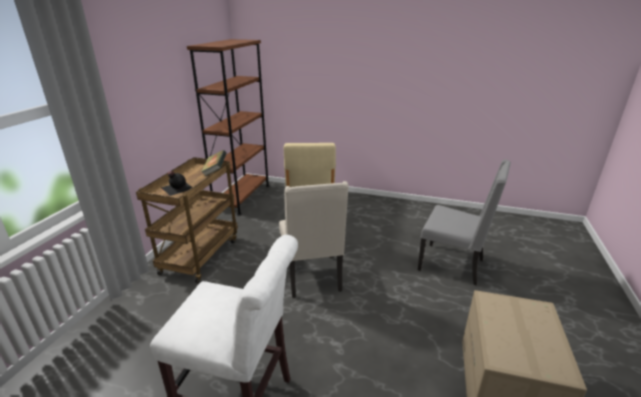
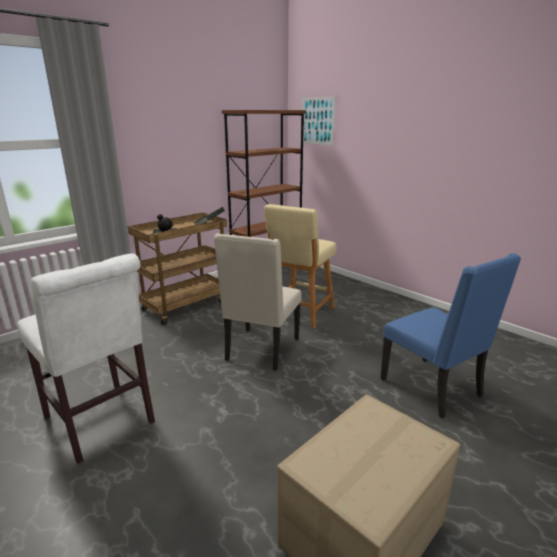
camera: 30 degrees right, 5 degrees down
grey chair [418,159,511,286] -> blue chair [381,253,521,419]
none -> picture [302,97,336,145]

